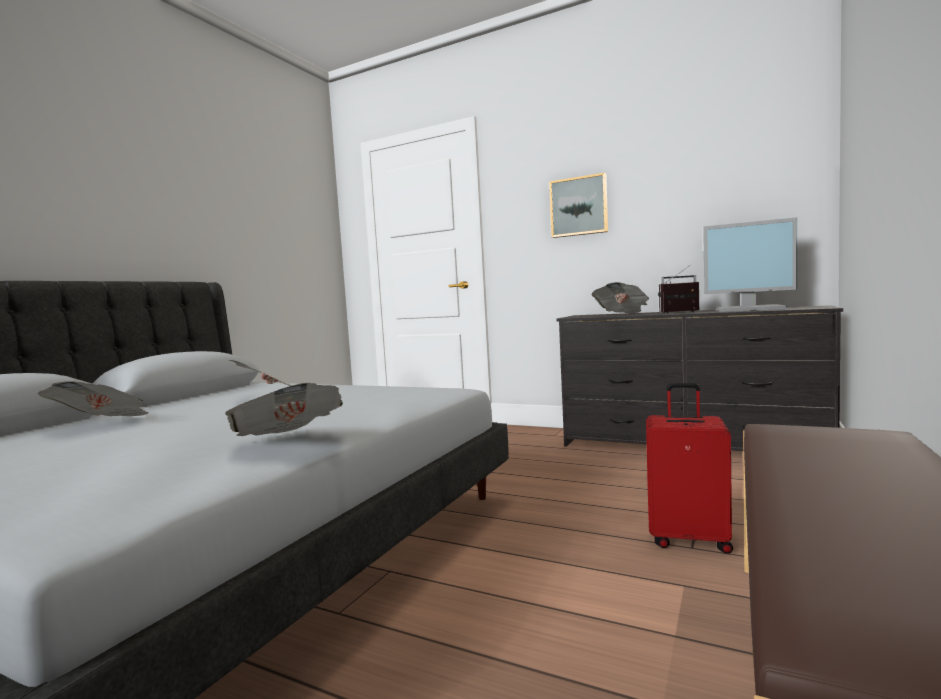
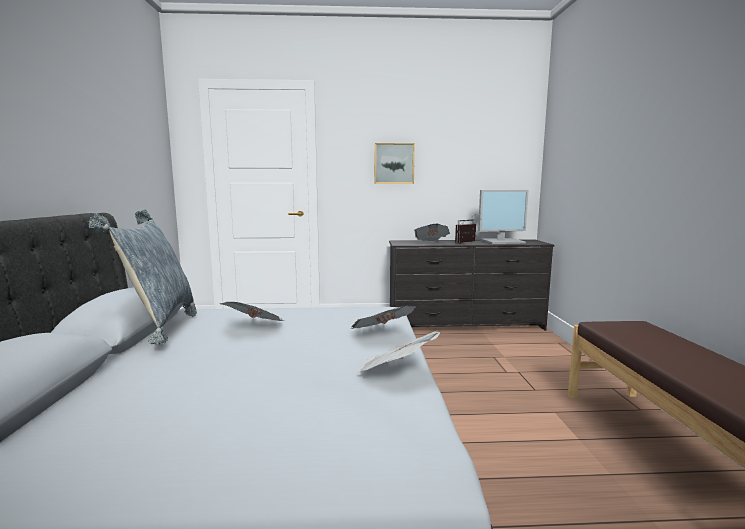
camera: 30 degrees left, 5 degrees up
newspaper [38,381,149,416] -> newspaper moved to [350,306,416,329]
red suitcase [646,383,733,554] -> none
none -> pillow [89,210,197,346]

